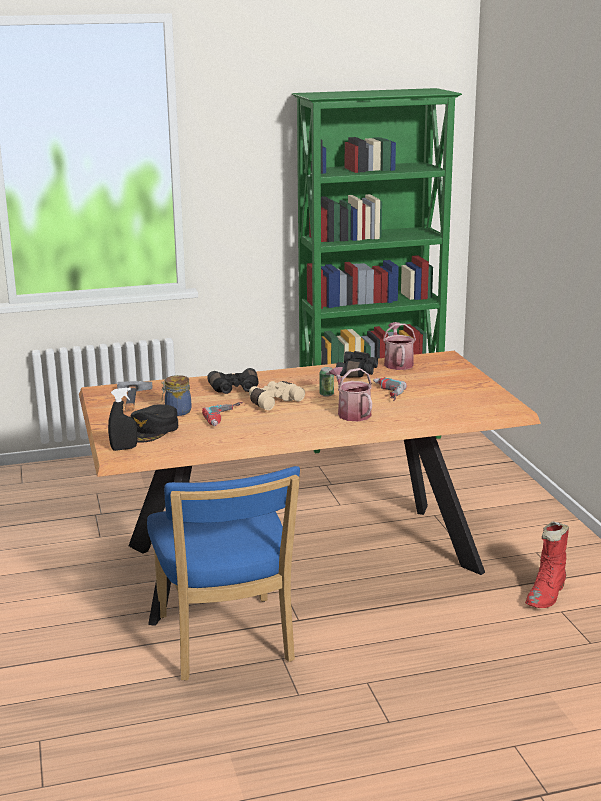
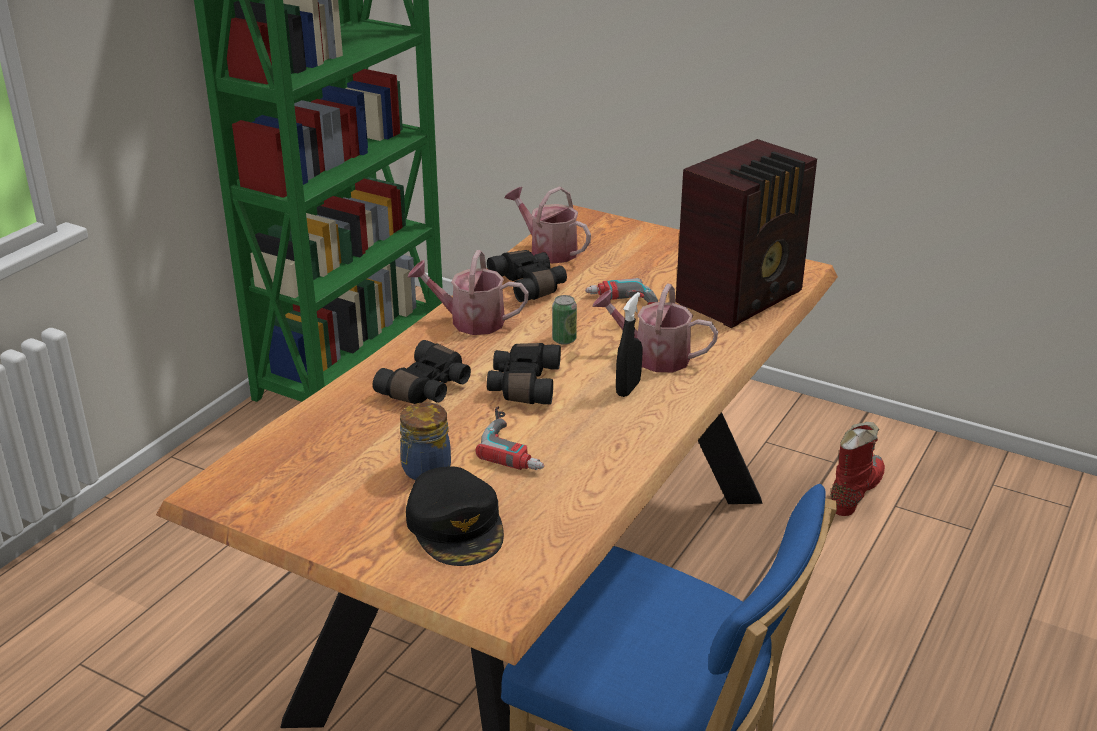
camera: 45 degrees left, 10 degrees up
black spray bottle [108,387,137,451] -> black spray bottle moved to [616,292,642,397]
hammer [117,381,153,412] -> none
beige binoculars [249,381,305,410] -> black binoculars [487,343,561,404]
red boot [525,521,569,608] -> red boot turned 135 degrees counterclockwise [830,422,885,516]
none -> watering can [408,250,529,335]
none -> radio [676,139,817,328]

